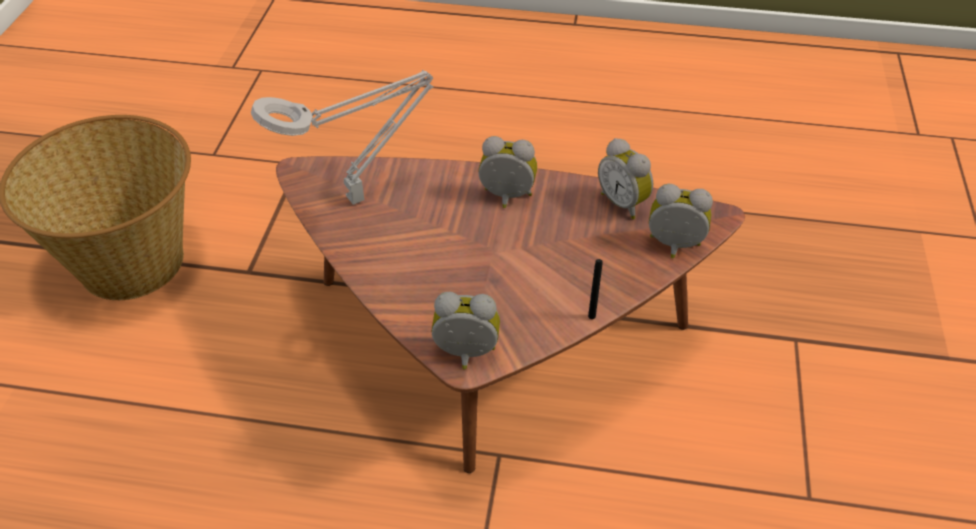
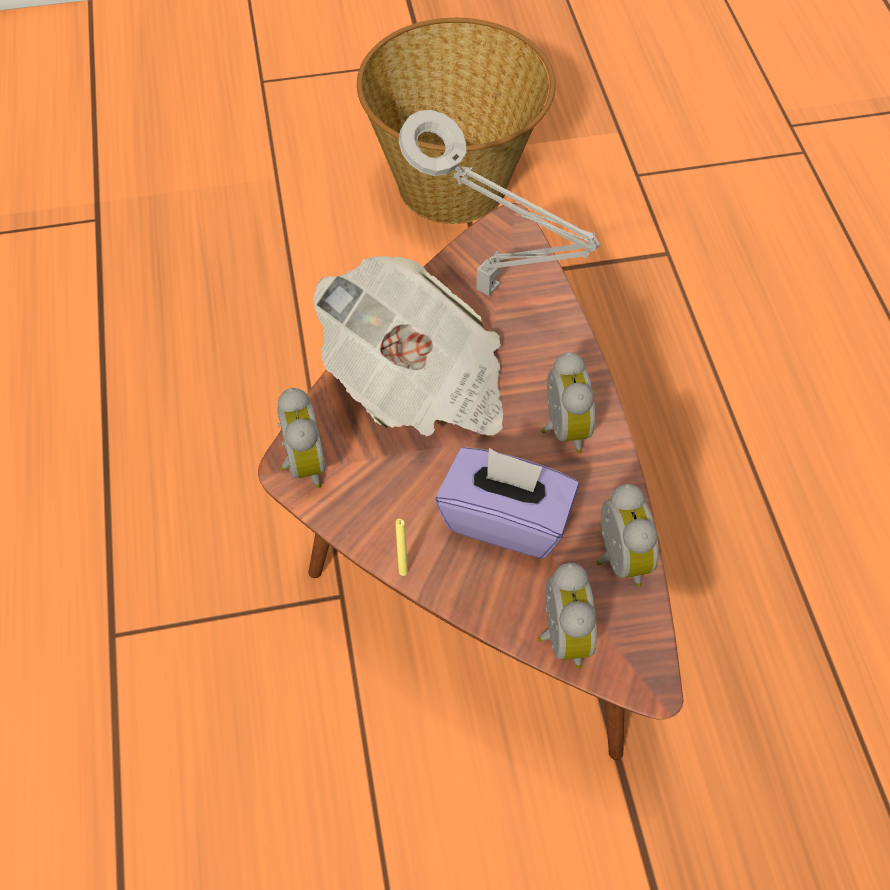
camera: 70 degrees right, 10 degrees up
black candle [588,259,603,319] -> yellow candle [396,519,408,576]
alarm clock [598,138,653,219] -> alarm clock turned 135 degrees clockwise [596,484,659,587]
none -> newspaper [313,256,503,436]
none -> purple tissue box [435,447,579,558]

